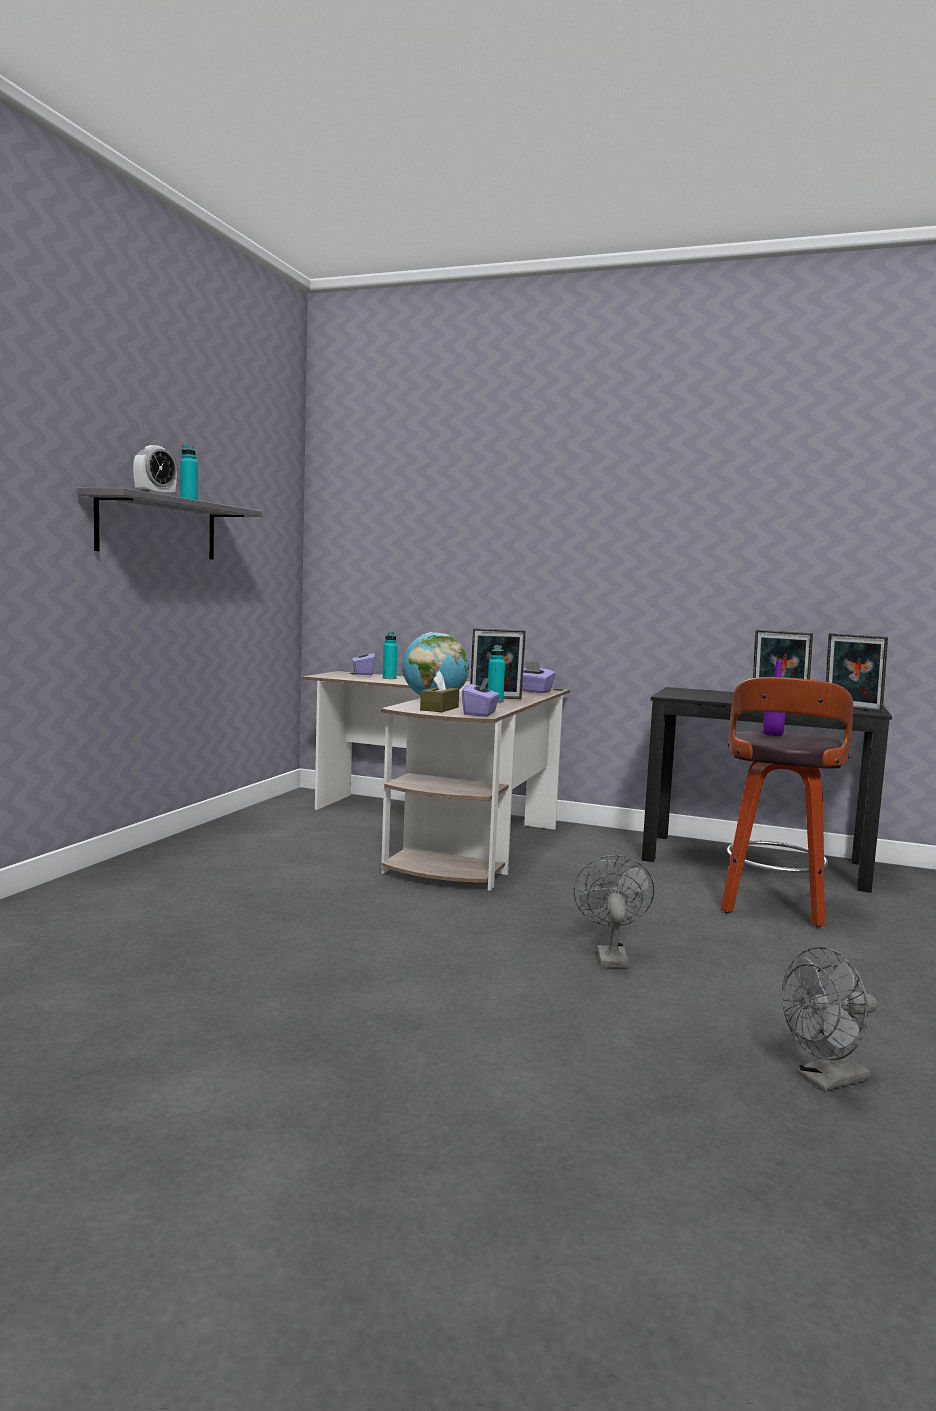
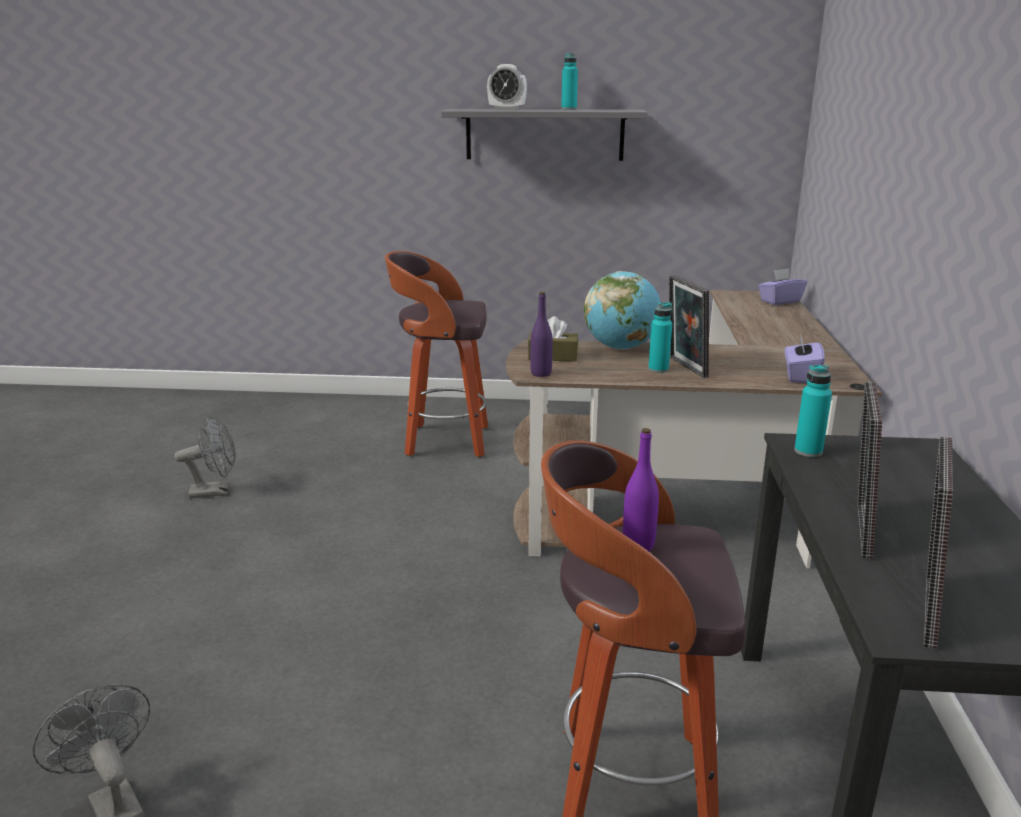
camera: 75 degrees right, 15 degrees up
turquoise bottle [383,632,397,679] -> turquoise bottle moved to [794,365,832,457]
purple tissue box [462,677,500,716] -> purple bottle [530,292,553,377]
grey fan [573,855,654,968] -> grey fan moved to [175,417,236,499]
none -> stool [385,251,488,457]

